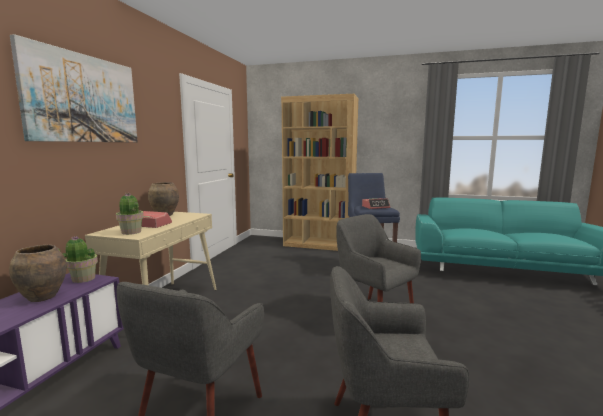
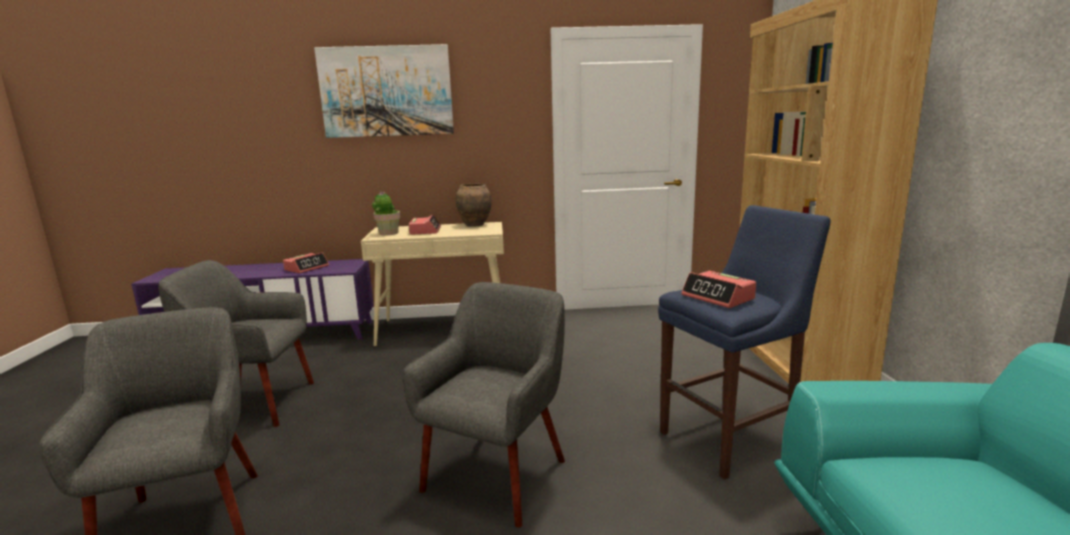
camera: 70 degrees right, 5 degrees up
brown vase [9,245,66,302] -> alarm clock [283,253,329,273]
potted plant [57,236,98,283] -> none

